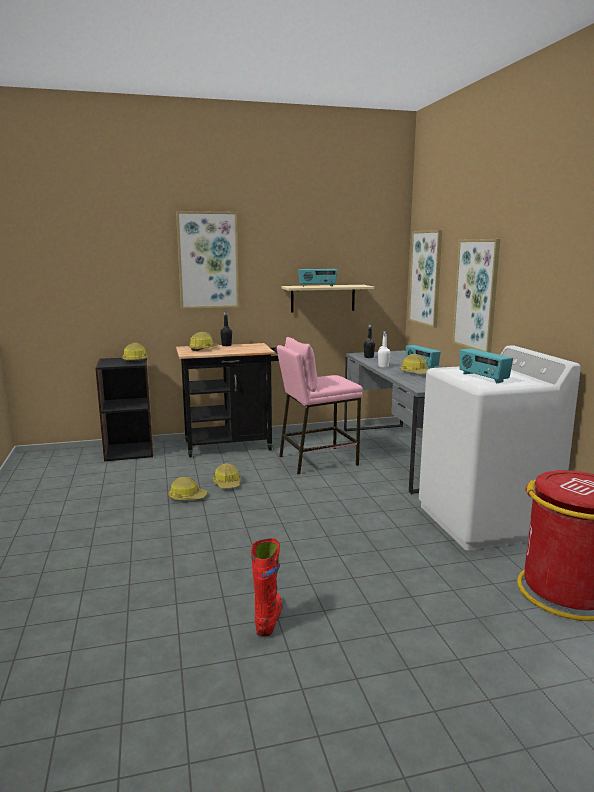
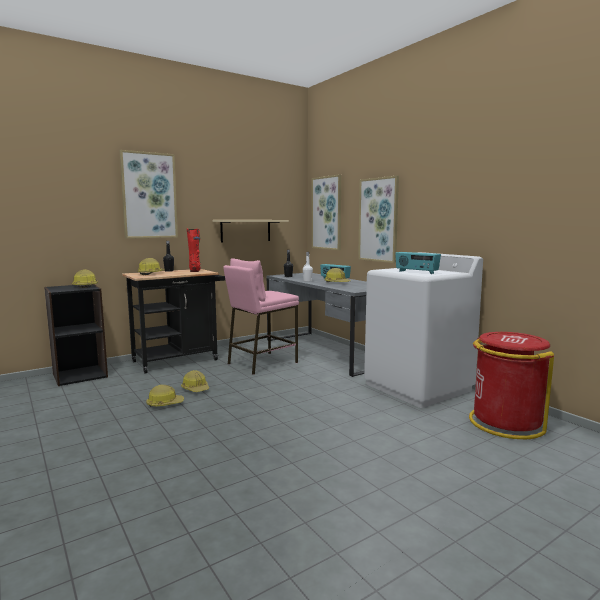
camera: 20 degrees left, 5 degrees down
red boot [251,538,283,637] -> red boot moved to [187,229,201,272]
radio [298,269,337,287] -> none

